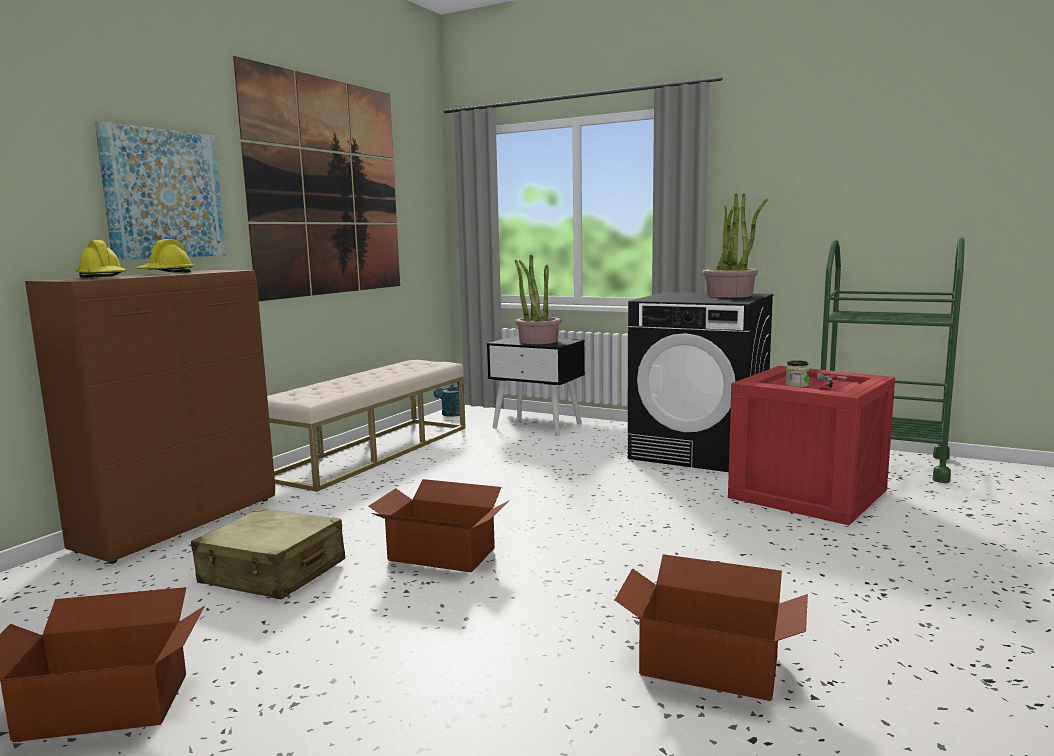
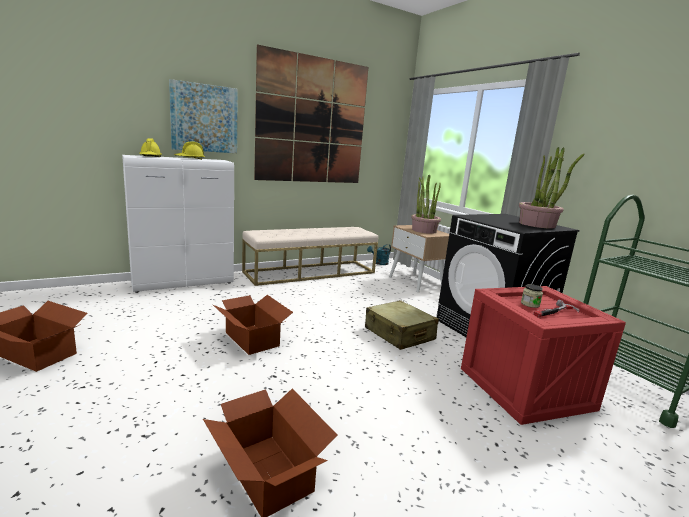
camera: 30 degrees right, 5 degrees up
brown cabinet [25,270,275,564] -> white cabinet [122,155,234,293]
beige suitcase [191,508,345,599] -> beige suitcase moved to [365,300,439,350]
black nightstand [487,336,585,436] -> beige nightstand [389,225,449,293]

